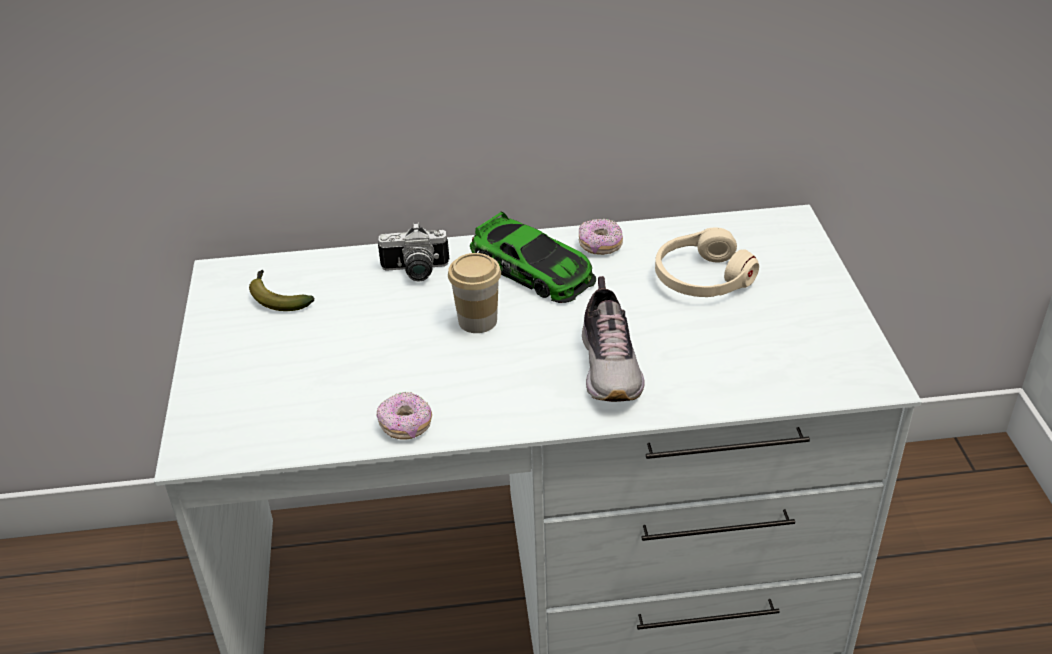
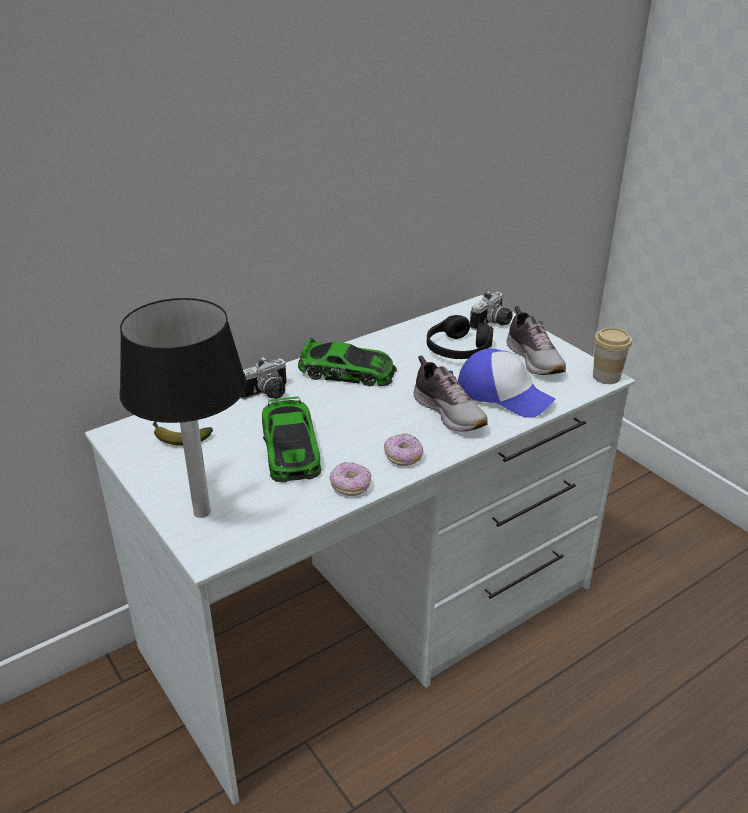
camera: 30 degrees left, 5 degrees down
cup [448,253,501,333] -> cup moved to [593,328,632,384]
donut [579,219,623,255] -> donut moved to [384,433,423,466]
beige headphones [655,227,759,297] -> black headphones [427,315,493,359]
none -> table lamp [119,298,247,518]
none -> toy car [262,397,321,483]
none -> cap [458,348,555,418]
none -> camera [470,291,513,330]
none -> shoe [506,306,566,375]

